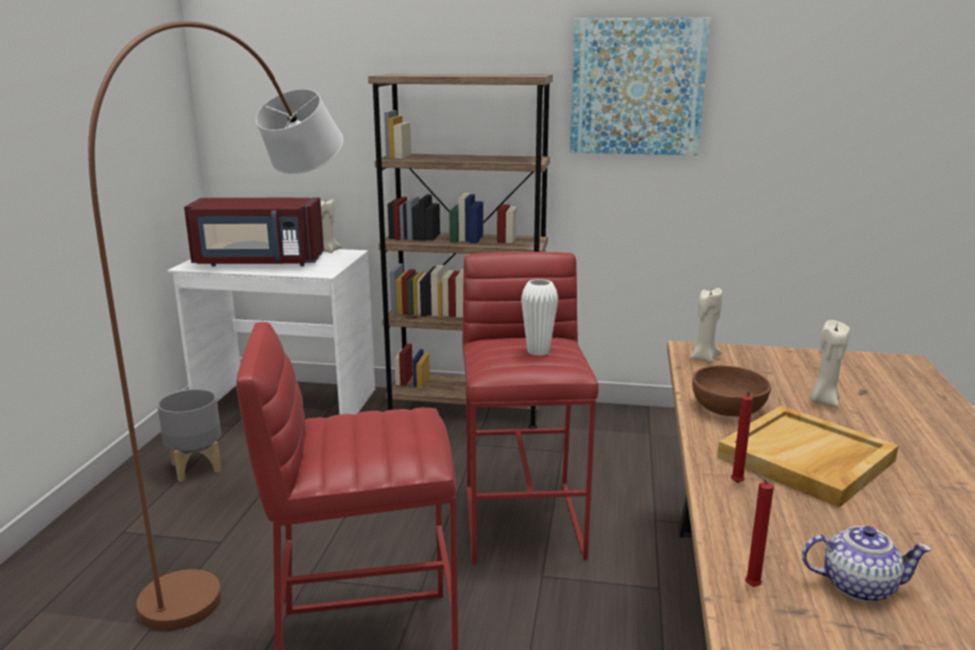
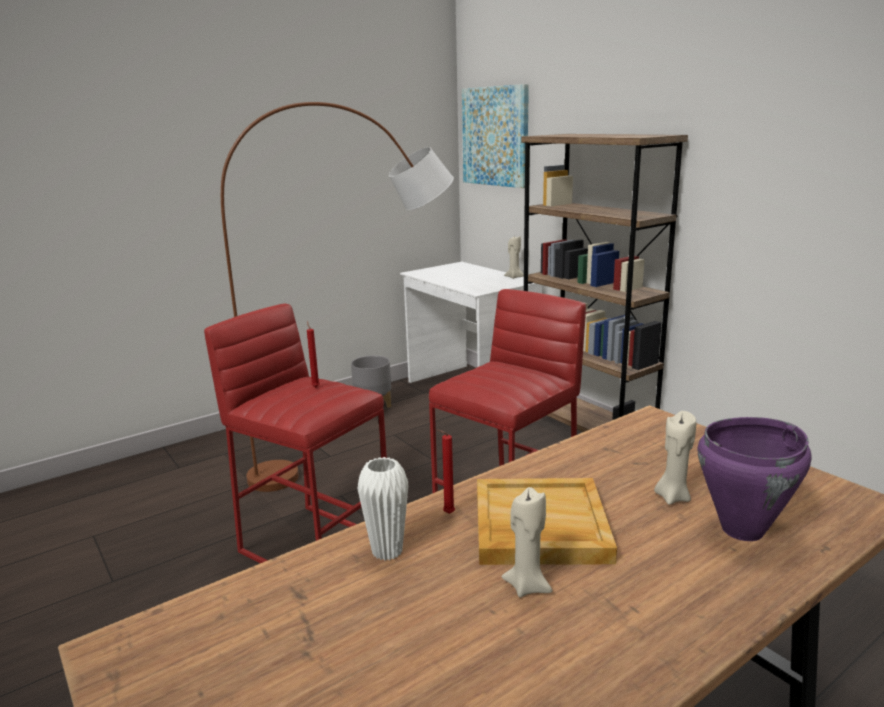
camera: 45 degrees right, 0 degrees up
red microwave [184,198,324,266] -> none
white vase [521,279,558,356] -> white vase moved to [357,457,408,560]
picture [570,18,711,155] -> picture moved to [462,84,529,188]
beige candle [690,288,722,362] -> beige candle moved to [502,487,553,597]
brown bowl [692,366,771,417] -> none
red candle [745,471,774,587] -> red candle moved to [307,321,320,387]
teapot [802,526,932,602] -> none
none -> purple cooking pot [698,417,812,541]

